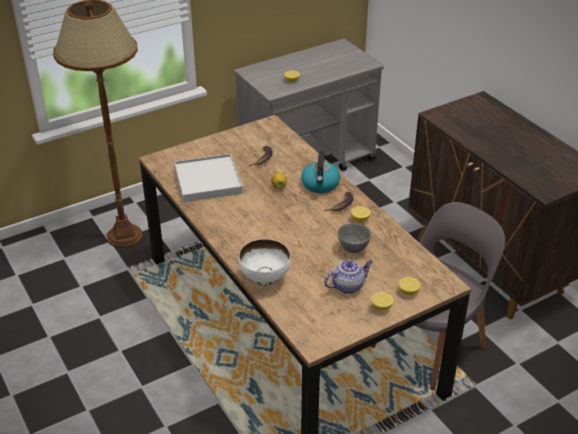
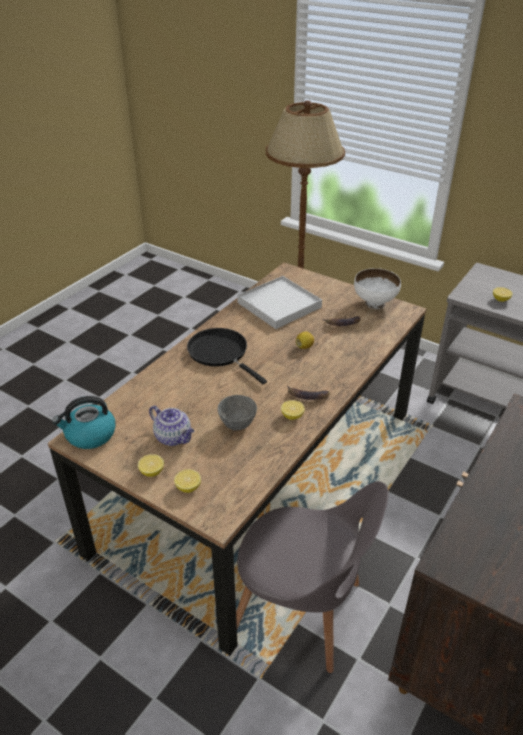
camera: 65 degrees right, 0 degrees up
white bowl [238,239,291,286] -> white bowl moved to [354,268,401,309]
kettle [301,151,340,193] -> kettle moved to [52,396,116,449]
none -> black frying pan [187,328,267,384]

